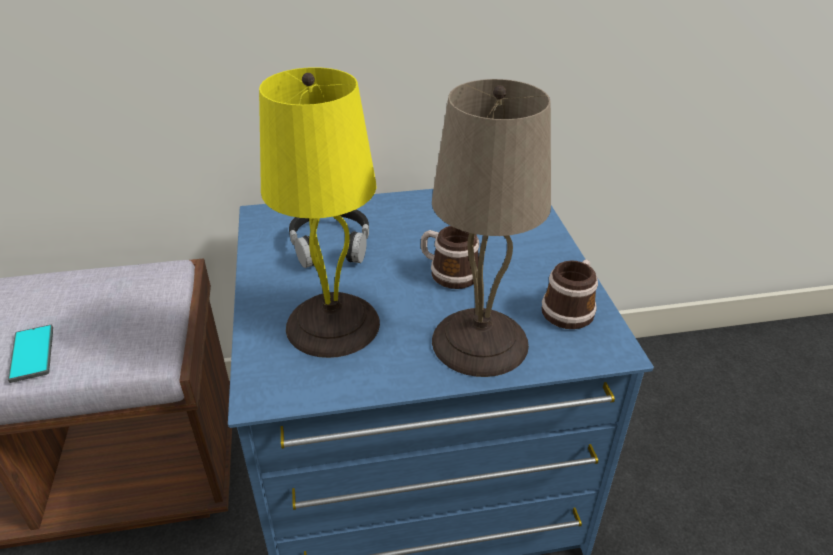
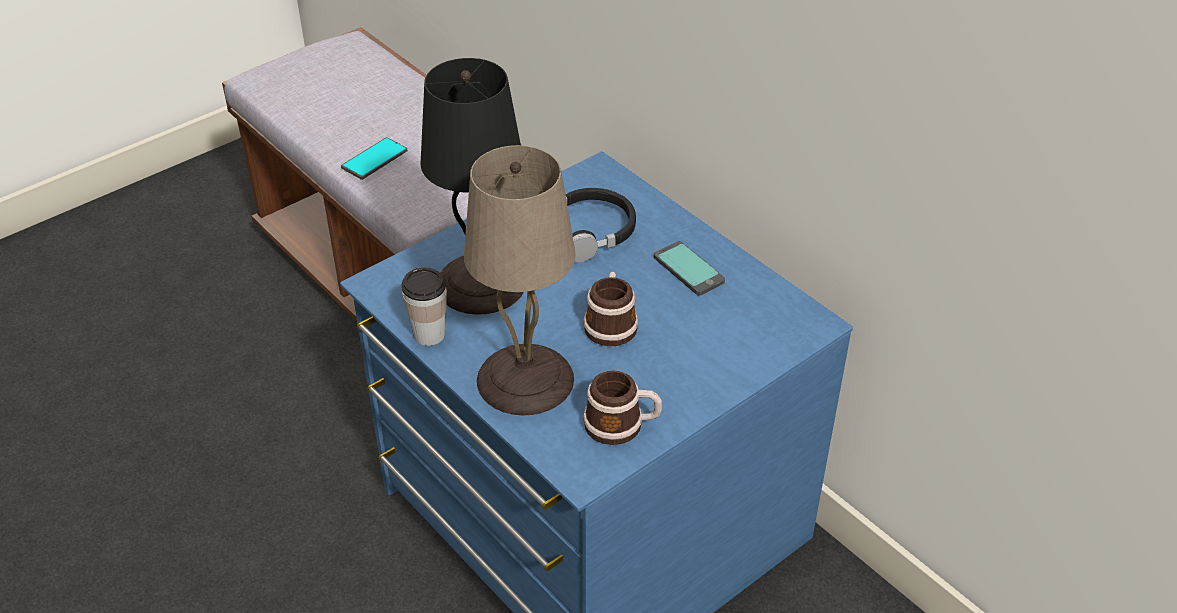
camera: 60 degrees right, 5 degrees up
yellow table lamp [259,67,380,358] -> black table lamp [420,58,524,314]
none -> cup [402,267,447,346]
none -> phone [654,241,725,296]

